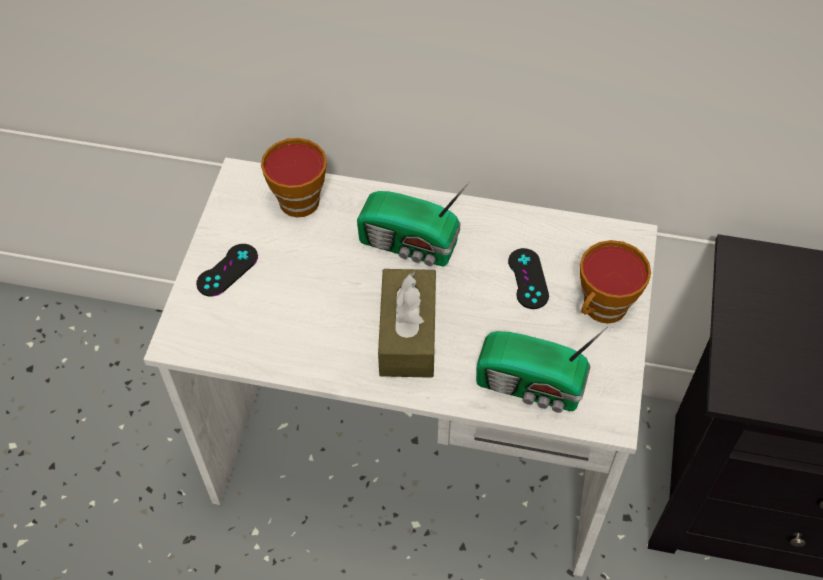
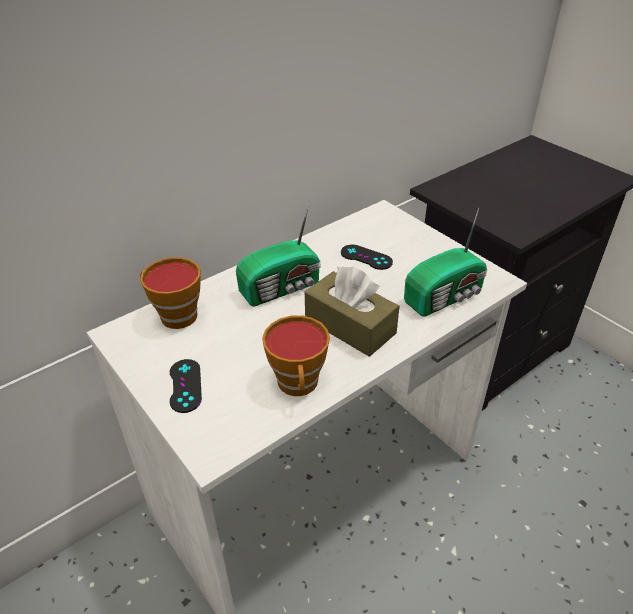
camera: 50 degrees left, 15 degrees down
cup [580,240,651,324] -> cup moved to [262,316,330,396]

